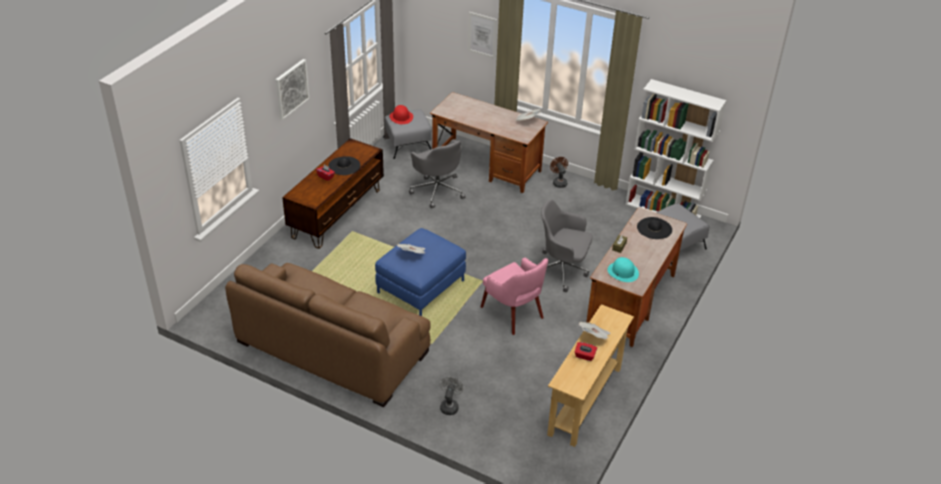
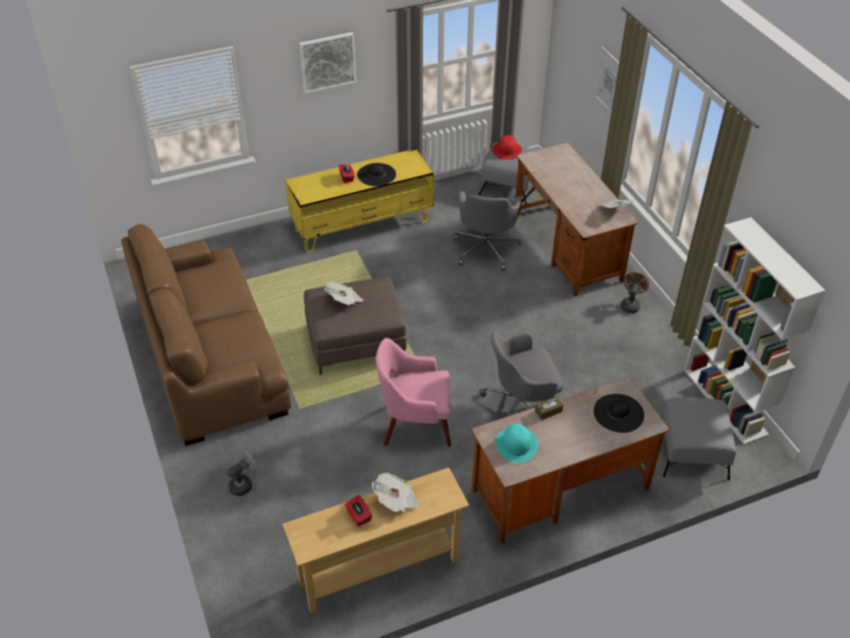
camera: 40 degrees right, 5 degrees up
brown tv stand [282,138,384,249] -> yellow tv stand [285,149,434,253]
blue ottoman [375,228,466,316] -> brown ottoman [304,277,407,375]
pink armchair [481,257,548,335] -> pink armchair turned 90 degrees clockwise [376,338,451,447]
grey office chair [541,200,592,292] -> grey office chair turned 75 degrees counterclockwise [479,331,564,418]

